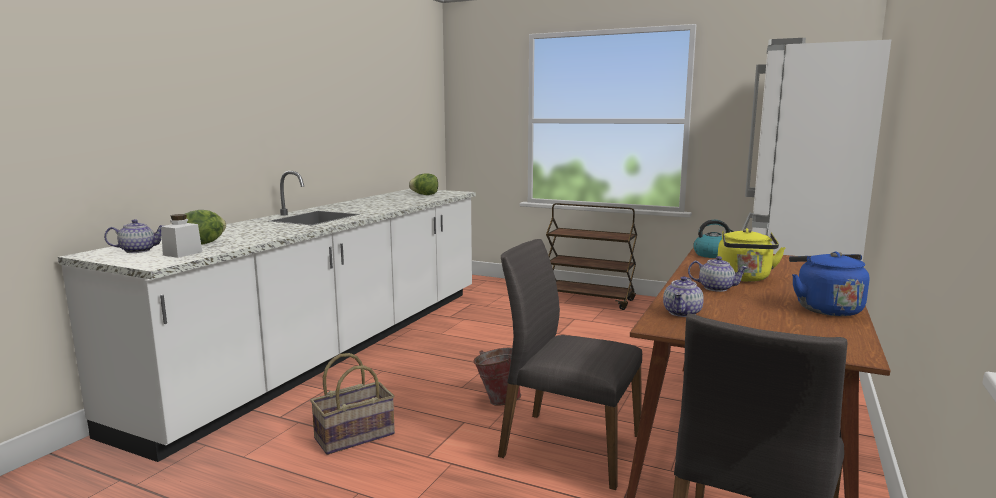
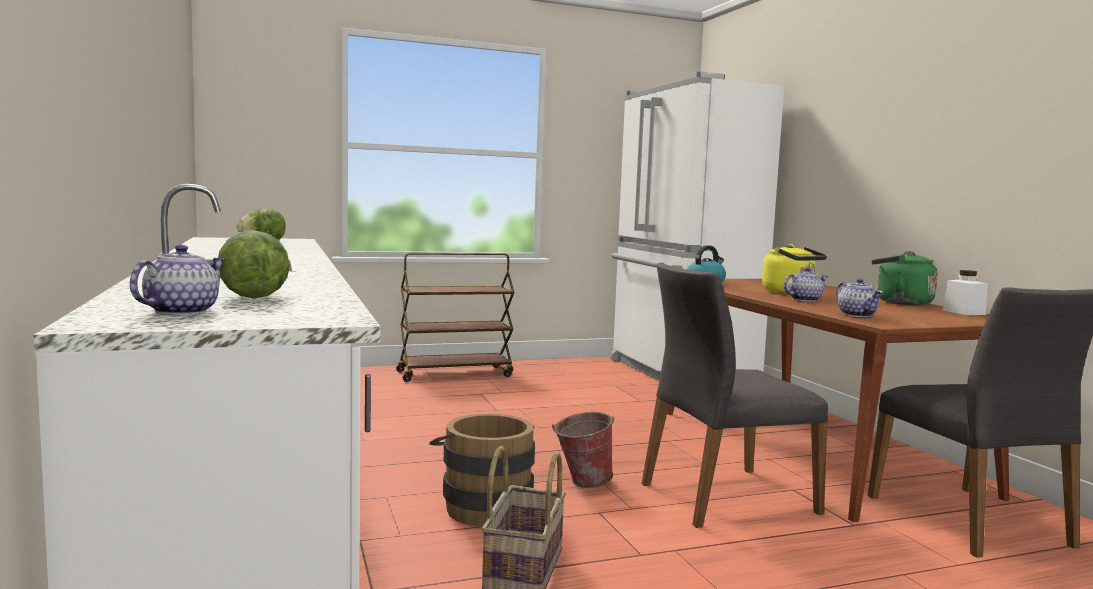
camera: 45 degrees left, 5 degrees down
white jar [161,214,202,258] -> white jar moved to [943,270,988,315]
blue kettle [789,251,869,316] -> green kettle [872,251,938,305]
none -> brown bucket [429,414,535,527]

